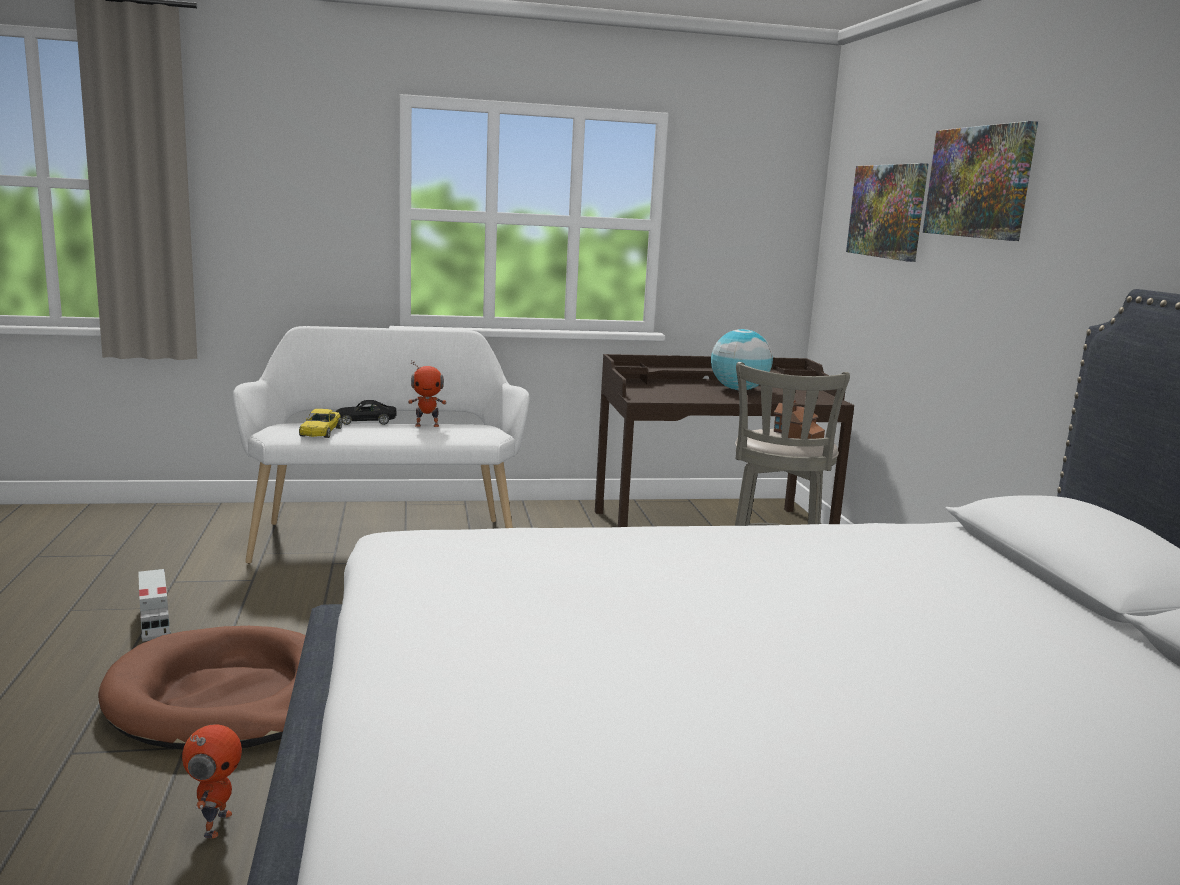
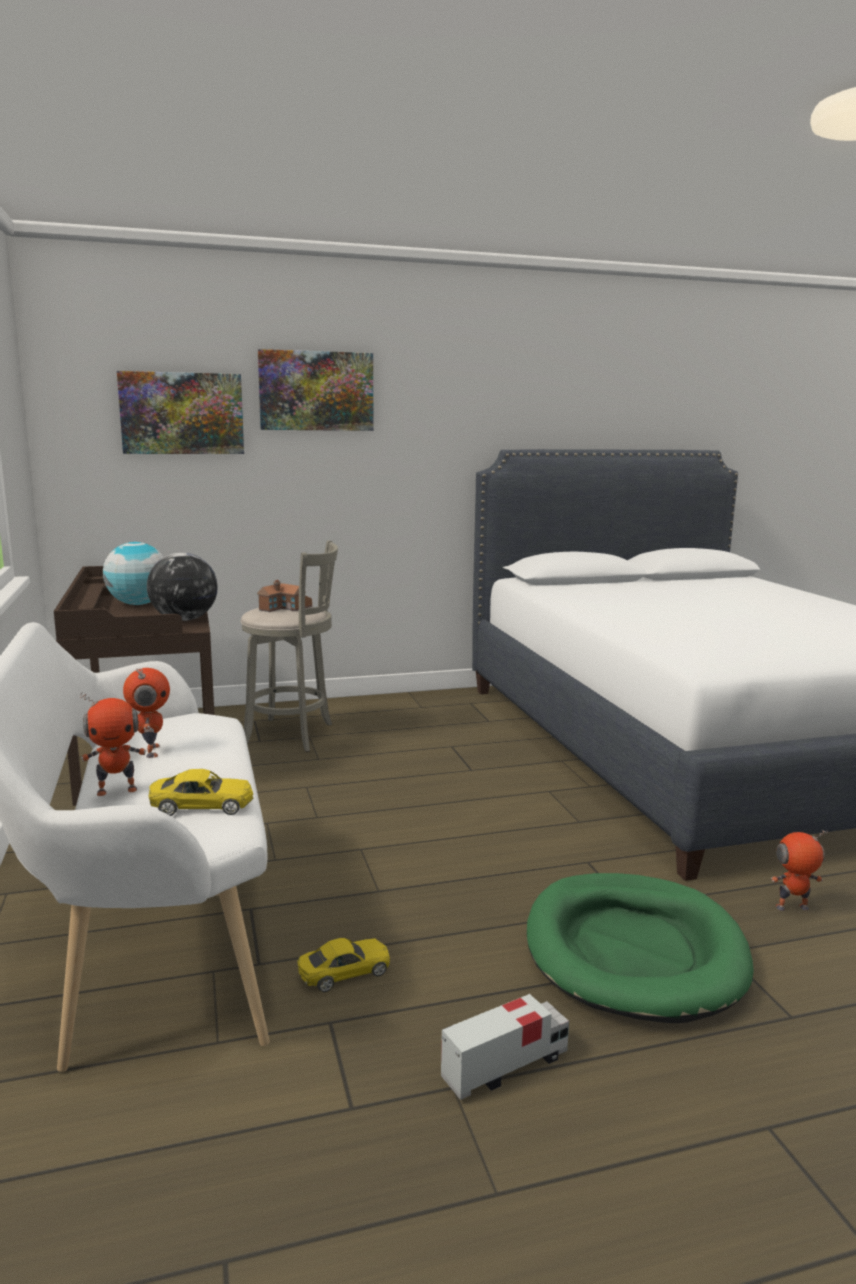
camera: 95 degrees left, 0 degrees up
brown dog bed [98,626,306,749] -> green dog bed [527,873,754,1023]
black toy car [336,400,397,425] -> toy robot [80,692,146,796]
none -> globe [147,552,218,621]
none -> yellow toy car [297,938,390,992]

